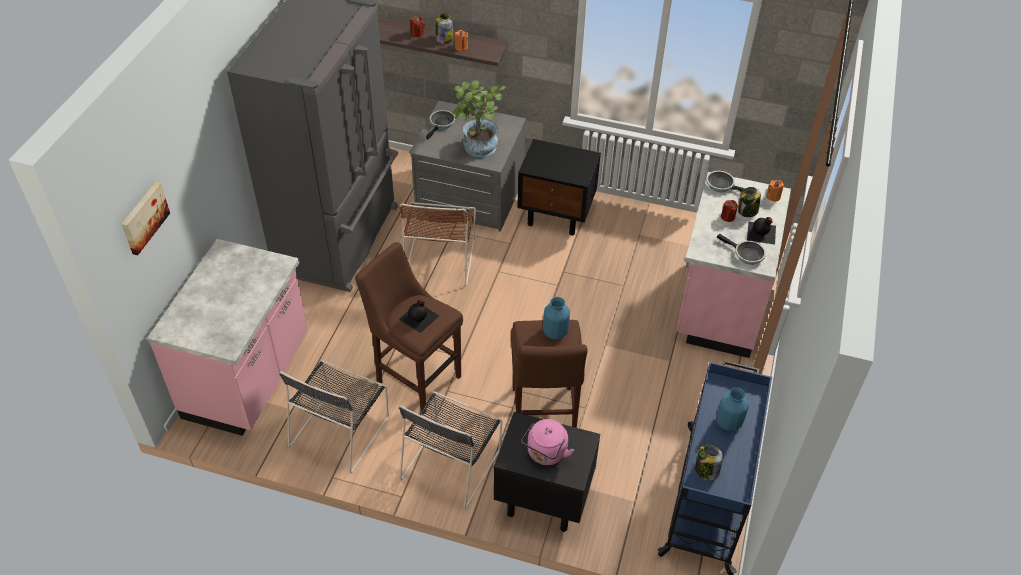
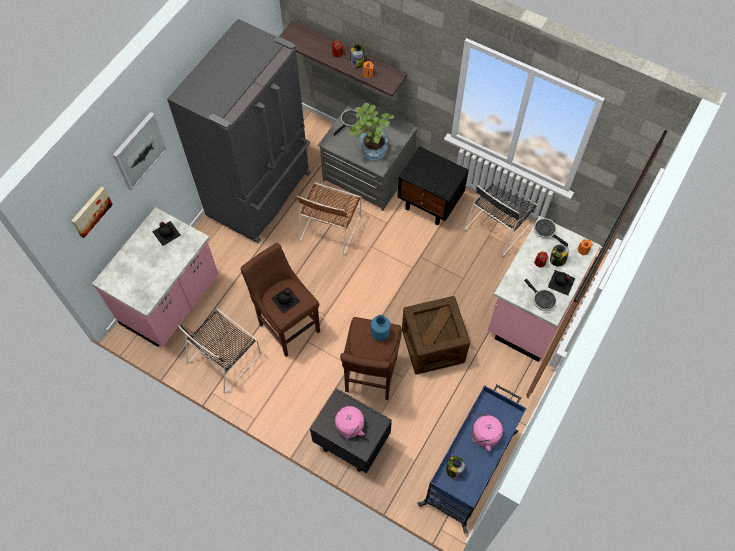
camera: 15 degrees right, 15 degrees up
black chair [399,391,503,509] -> black chair moved to [464,180,537,256]
blue vase [716,387,749,431] -> pink kettle [471,414,503,451]
none -> picture [113,112,167,191]
none -> black bottle [152,221,181,246]
none -> crate [402,296,470,375]

